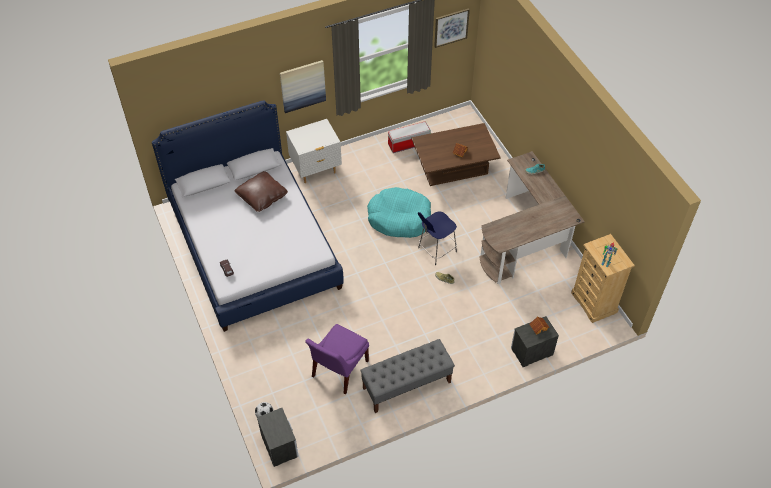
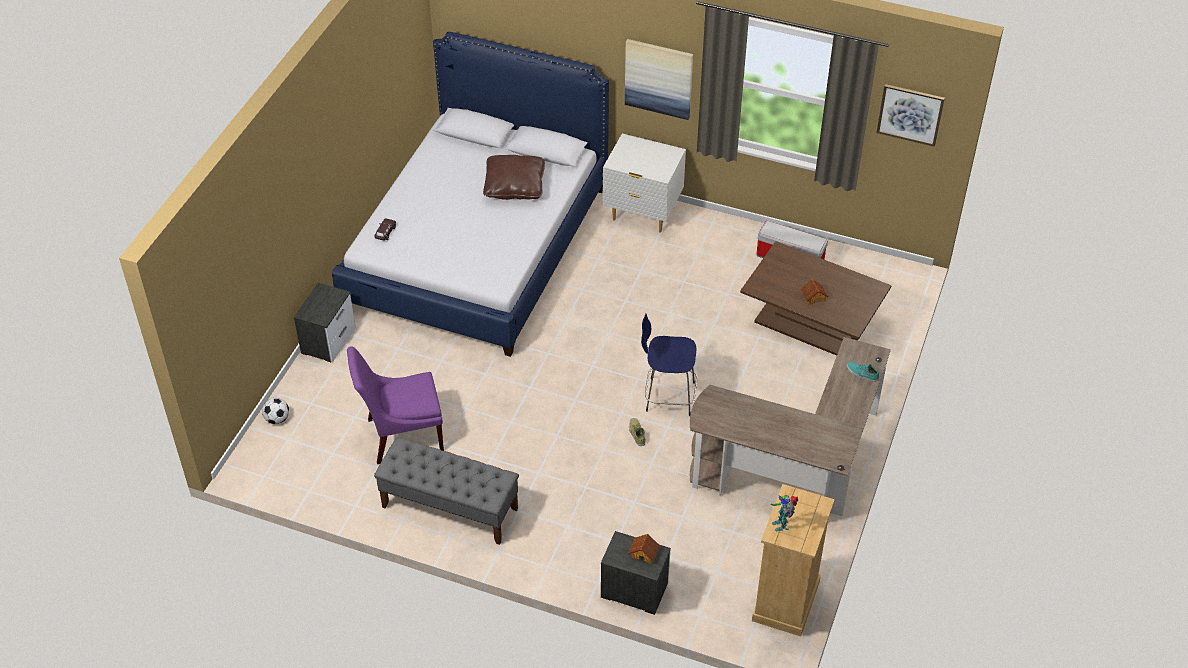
camera: 45 degrees right, 5 degrees down
nightstand [257,408,299,467] -> nightstand moved to [294,283,356,362]
turquoise dog bed [367,187,431,238] -> none

